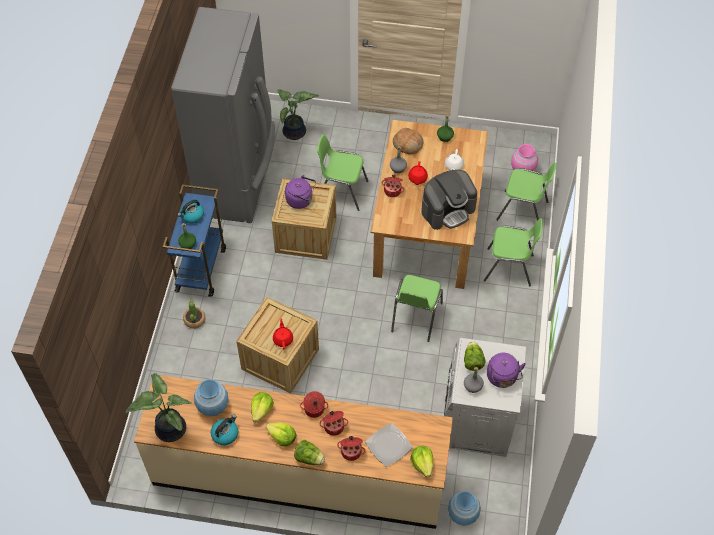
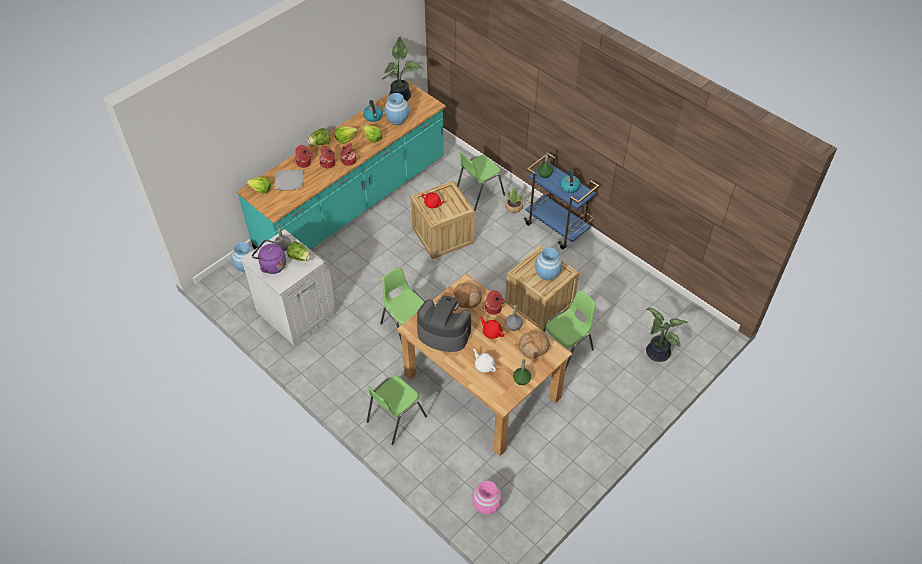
camera: 125 degrees right, 5 degrees down
beige counter [134,375,453,529] -> turquoise counter [237,81,446,250]
grey fridge [171,7,275,223] -> none
purple kettle [285,175,316,209] -> blue vase [535,248,562,280]
coffee machine [421,170,477,230] -> coffee machine turned 105 degrees clockwise [417,296,471,352]
green chair [496,163,557,221] -> green chair moved to [457,152,505,211]
none -> bread [452,283,482,308]

